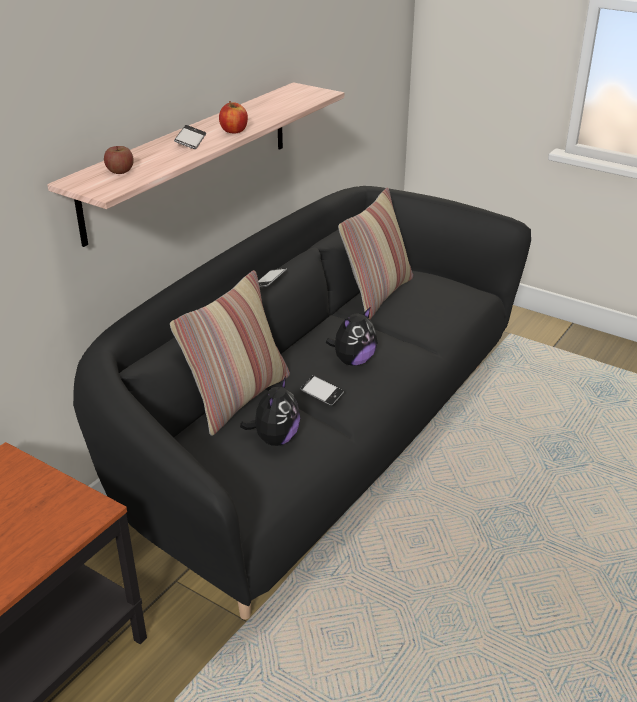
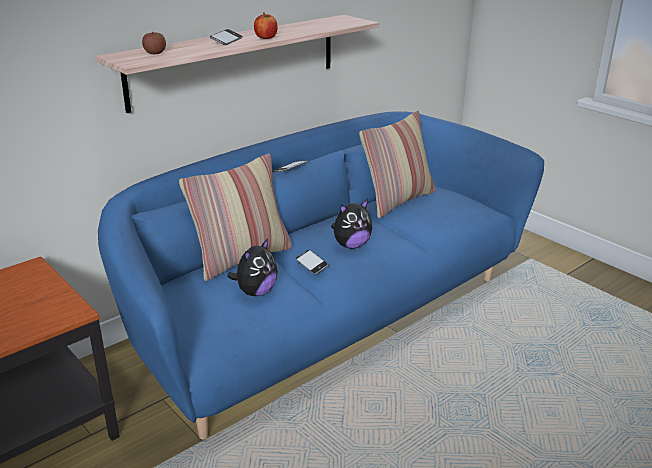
camera: 15 degrees right, 5 degrees down
black sofa [73,186,531,620] -> blue sofa [98,111,544,440]

